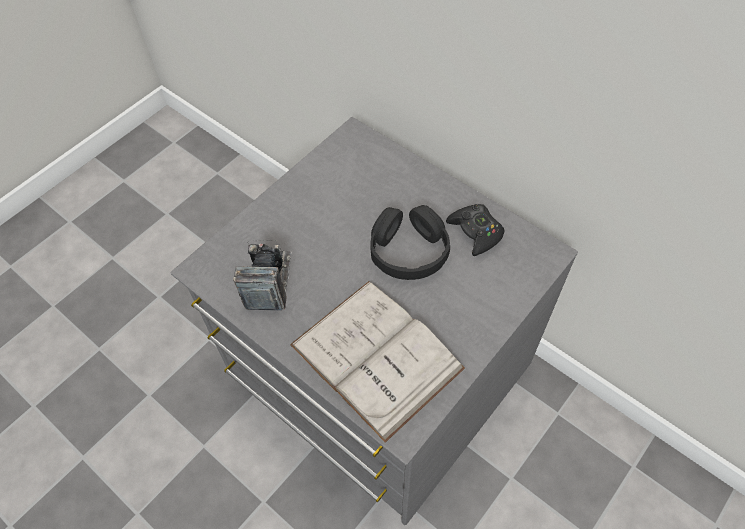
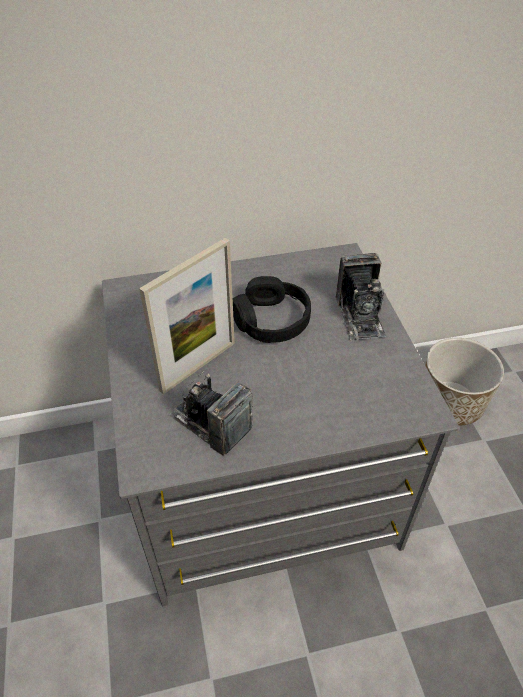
camera: 55 degrees left, 10 degrees down
white book [290,281,465,443] -> none
black game controller [446,204,504,256] -> none
none -> picture frame [139,238,235,394]
none -> camera [336,253,386,340]
none -> planter [425,338,504,426]

